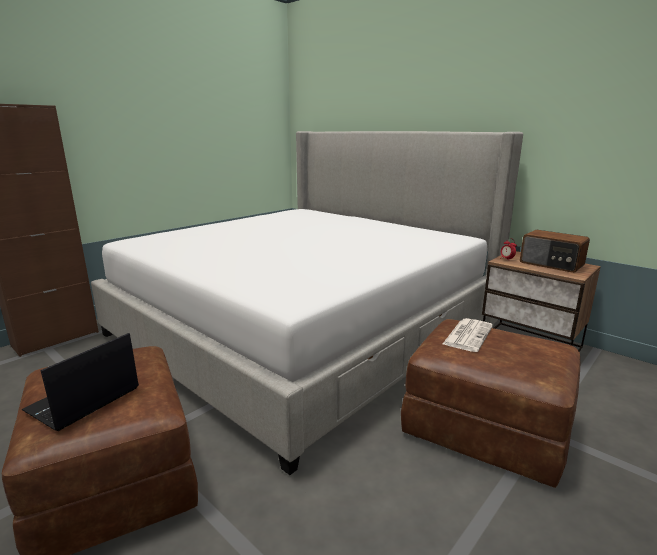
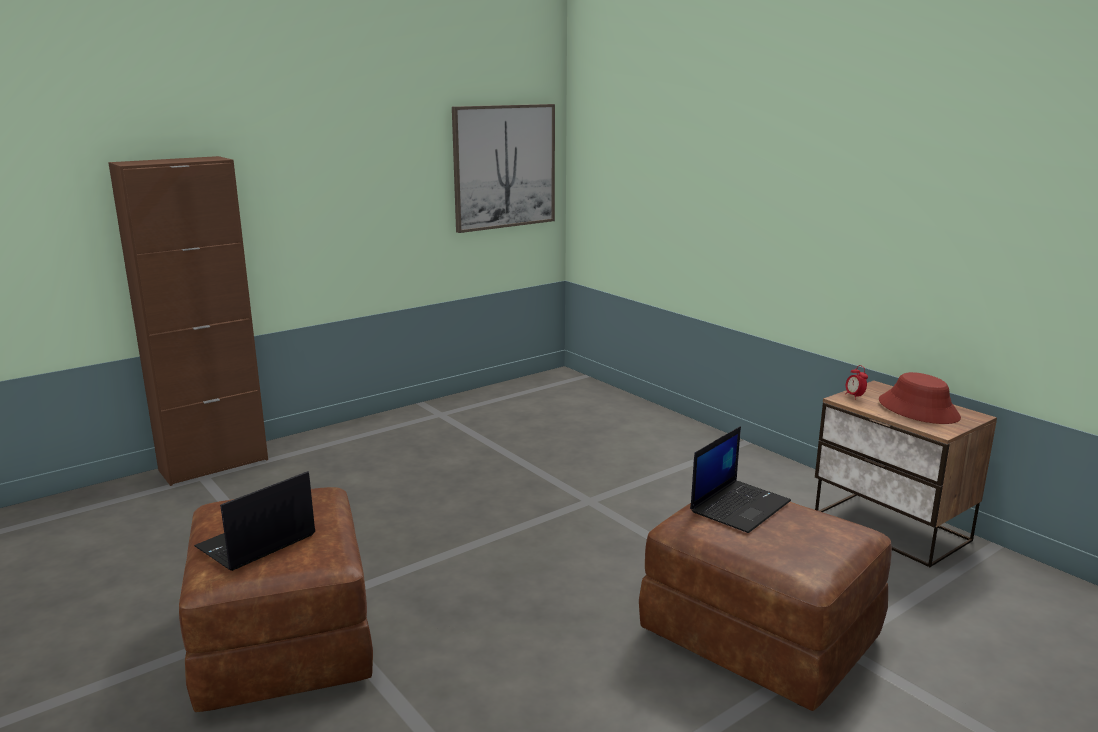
camera: 10 degrees right, 0 degrees up
bed [91,131,523,475] -> none
newspaper [443,318,493,352] -> laptop [690,426,791,533]
radio [520,230,590,273] -> red hat [879,372,961,424]
none -> picture [452,104,555,233]

